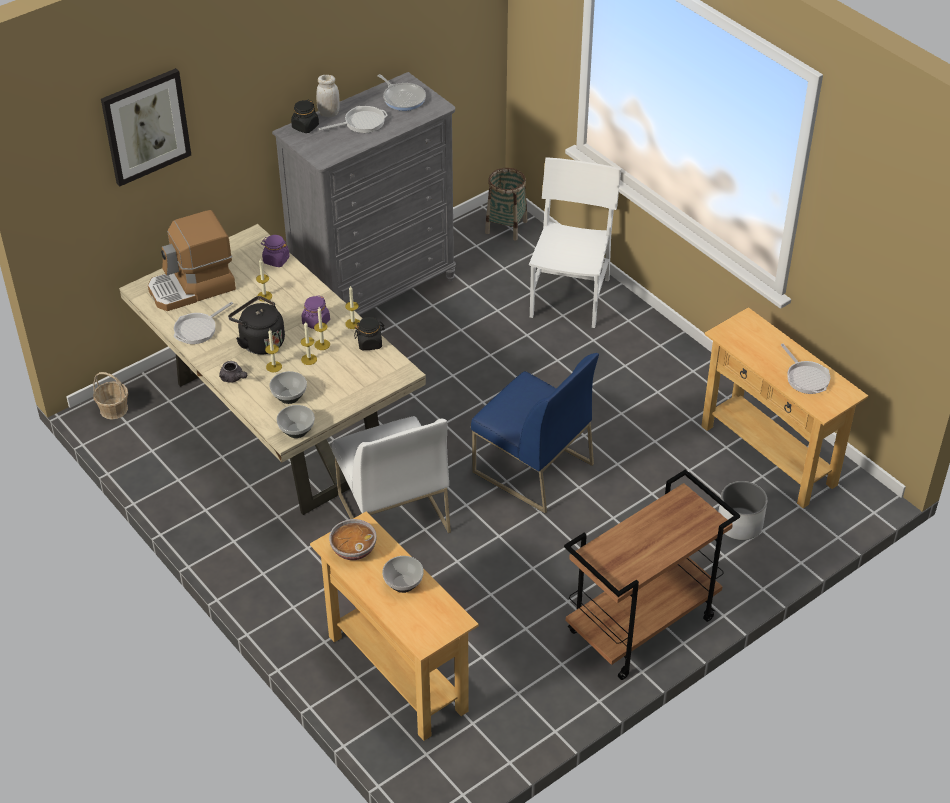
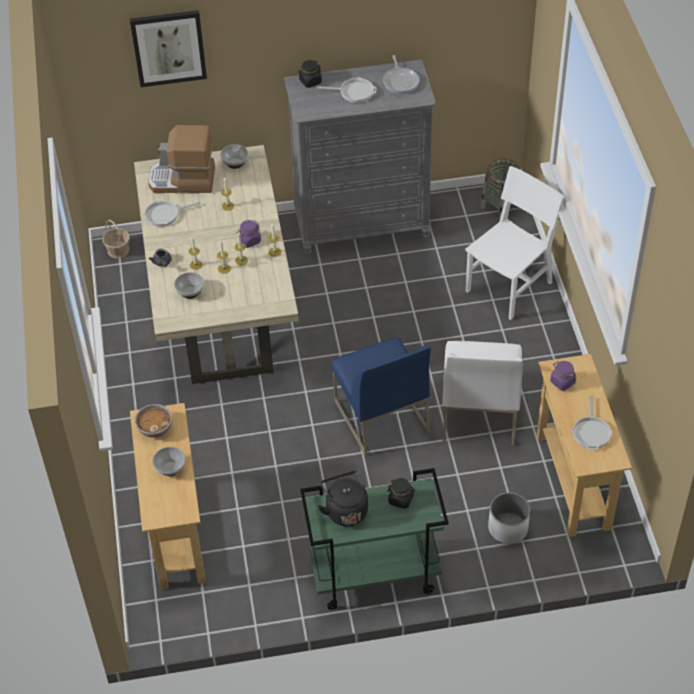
camera: 30 degrees right, 5 degrees up
black kettle [228,296,285,355] -> black kettle moved to [318,471,368,526]
purple jar [261,235,290,267] -> purple jar moved to [550,361,576,391]
bowl [277,405,315,438] -> bowl moved to [221,144,248,169]
white jar [316,75,340,117] -> none
white chair [332,416,451,533] -> white chair moved to [442,341,523,446]
black jar [354,317,385,350] -> black jar moved to [387,478,415,509]
brown cart [564,470,740,680] -> green cart [300,468,449,610]

